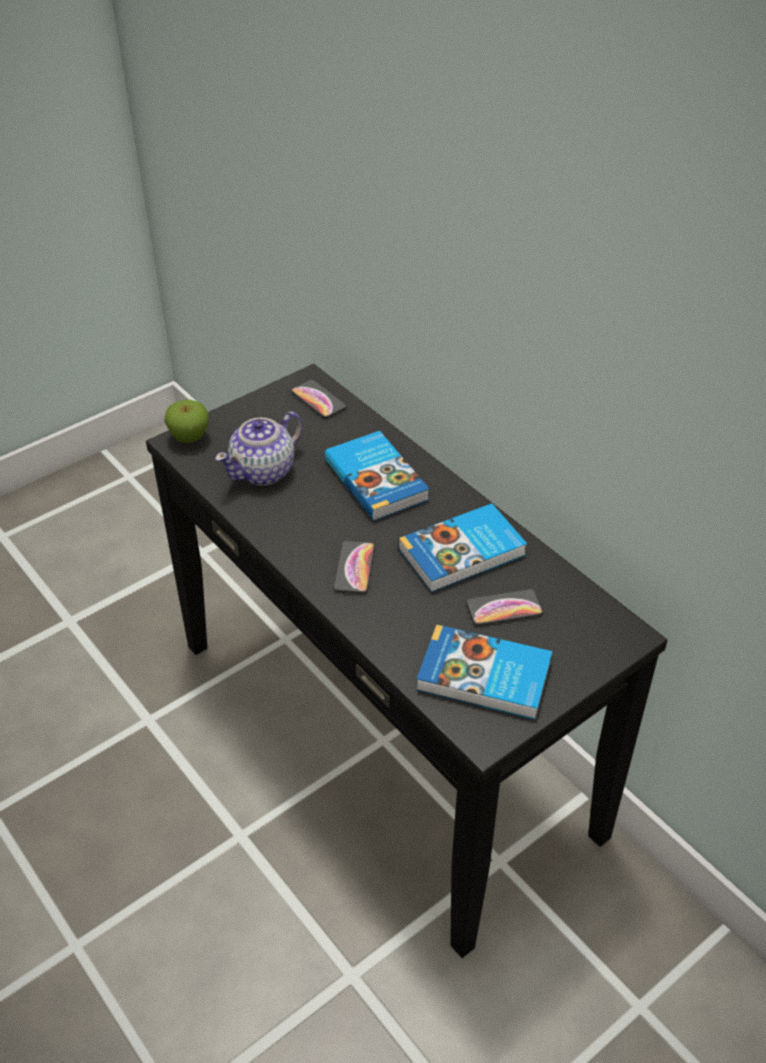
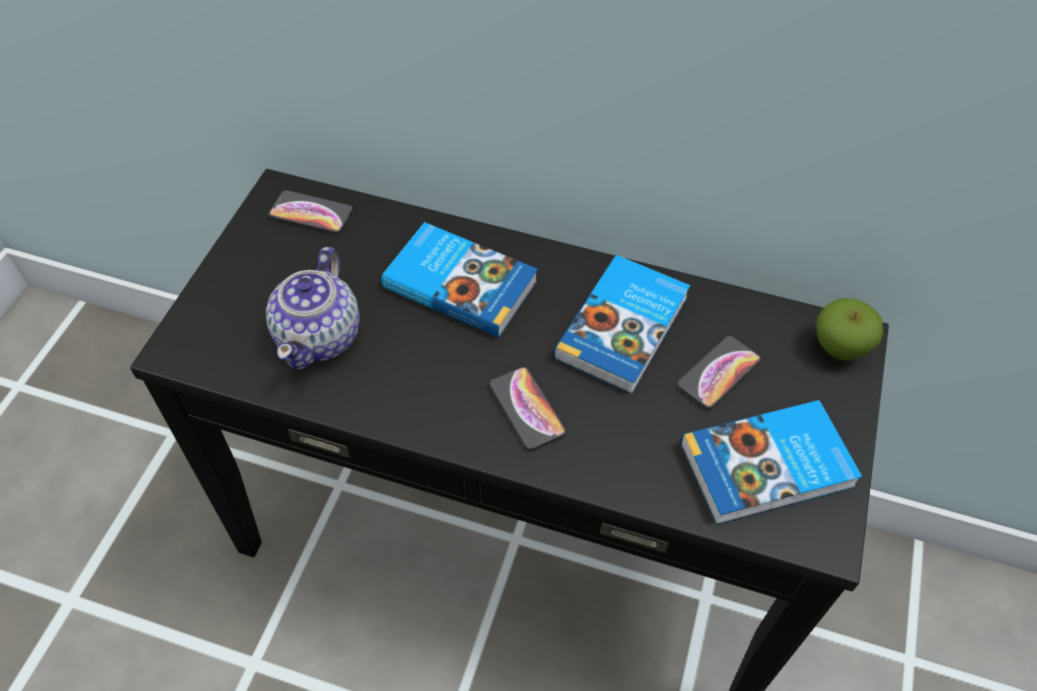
camera: 35 degrees left, 10 degrees up
apple [165,400,209,443] -> apple moved to [817,298,884,361]

